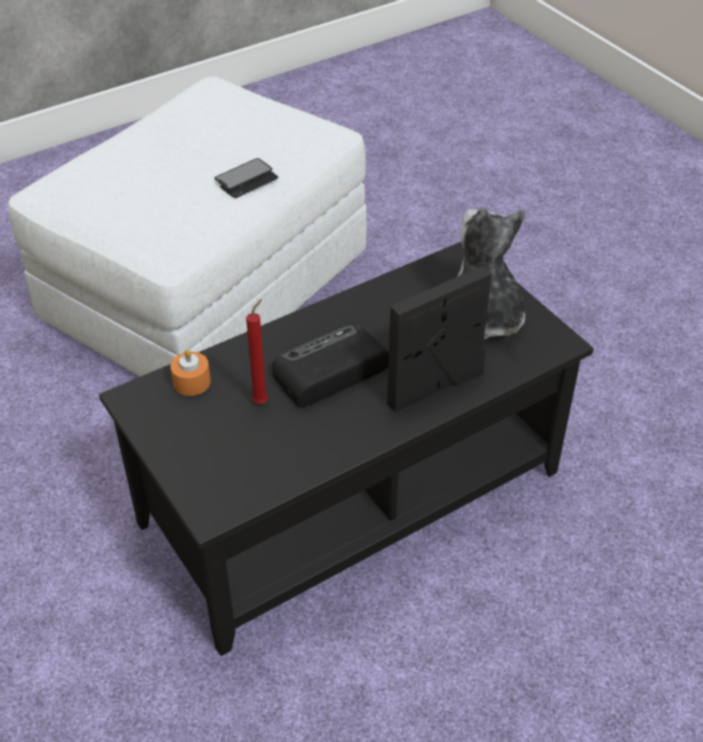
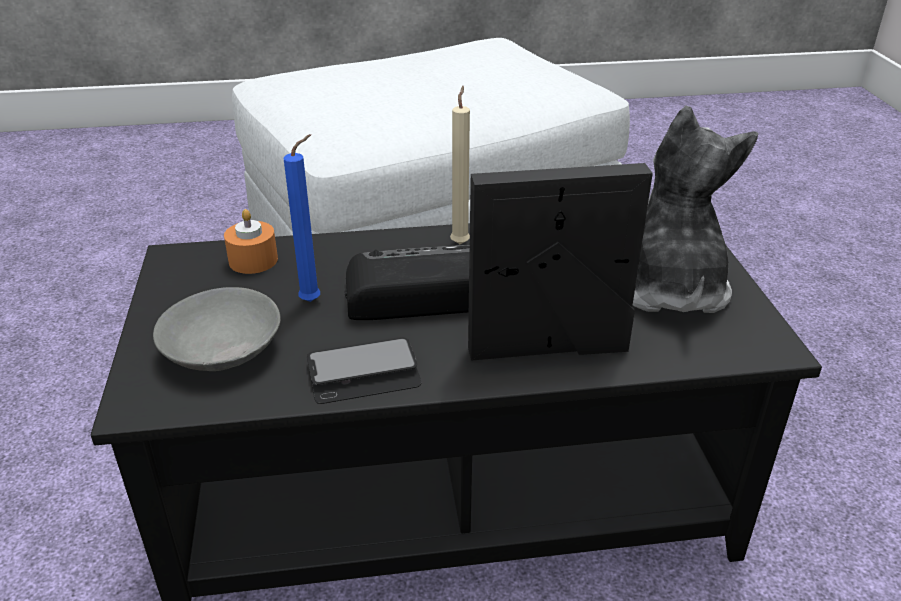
camera: 25 degrees right, 10 degrees down
phone [214,158,278,198] -> phone moved to [307,338,421,404]
red candle [246,299,268,404] -> blue candle [284,134,320,302]
none -> grey bowl [153,287,281,371]
none -> beige candle [450,86,470,244]

